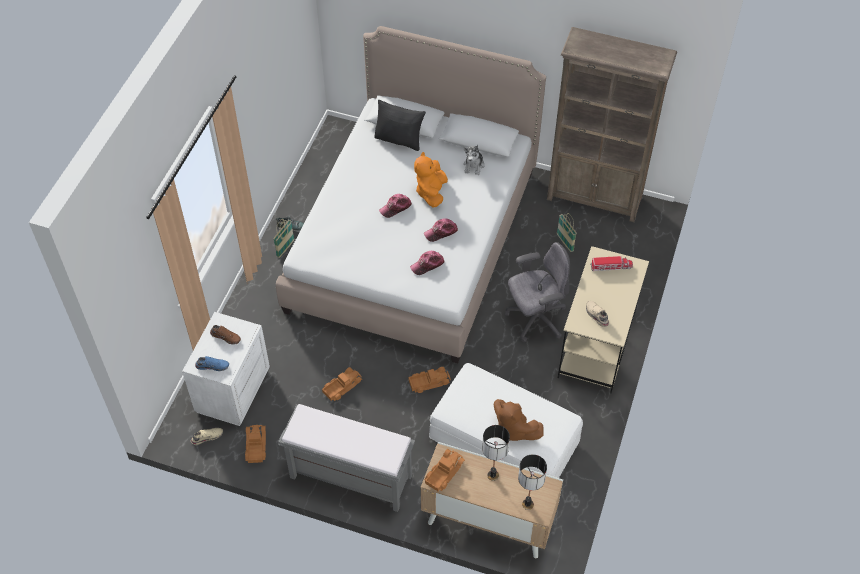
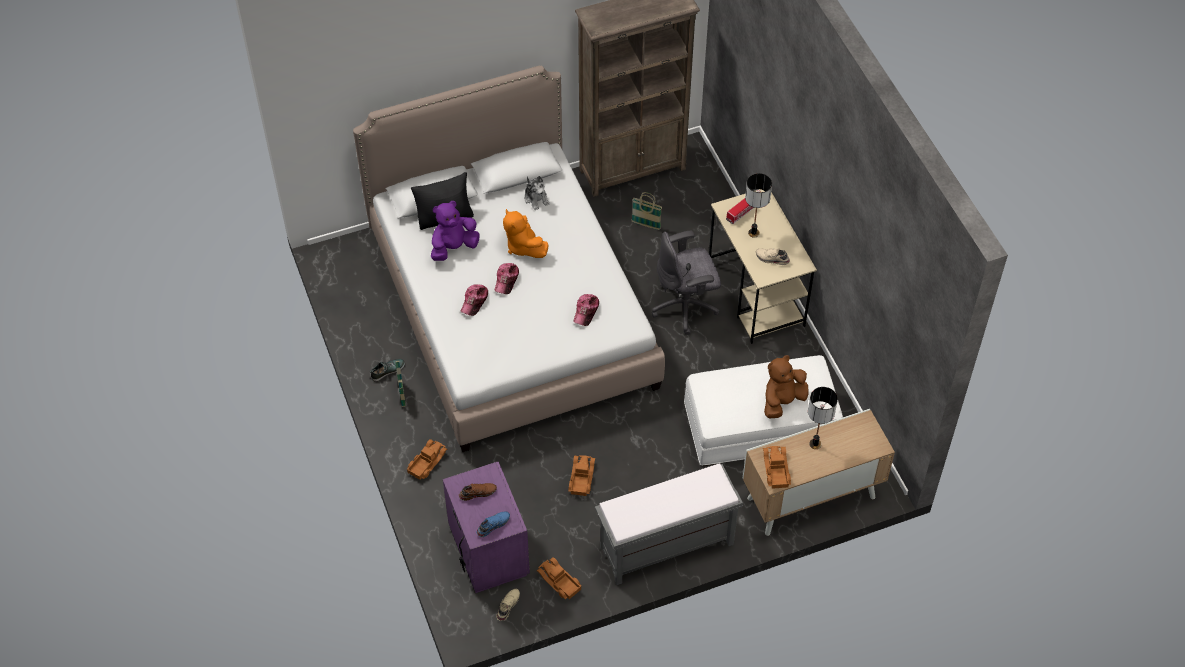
camera: 40 degrees left, 0 degrees up
white nightstand [182,312,270,426] -> purple nightstand [443,461,530,593]
toy truck [408,367,451,393] -> toy truck moved to [407,439,448,480]
cap [424,218,458,242] -> cap moved to [461,284,488,316]
brown plush toy [494,399,543,441] -> brown plush toy turned 135 degrees clockwise [764,355,809,419]
grey office chair [505,242,570,342] -> grey office chair turned 135 degrees counterclockwise [652,231,721,335]
table lamp [518,454,547,510] -> table lamp moved to [745,173,772,238]
none -> purple plush toy [431,201,480,261]

